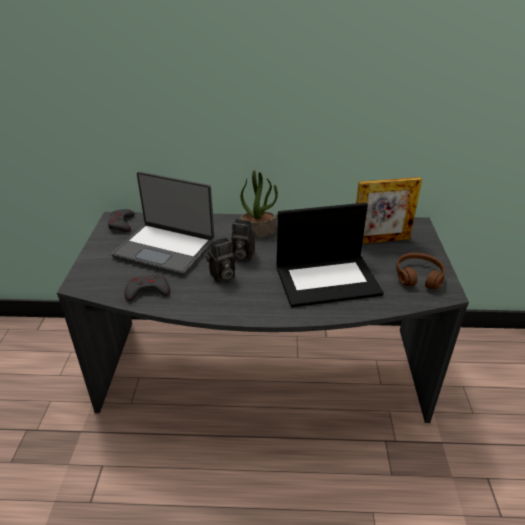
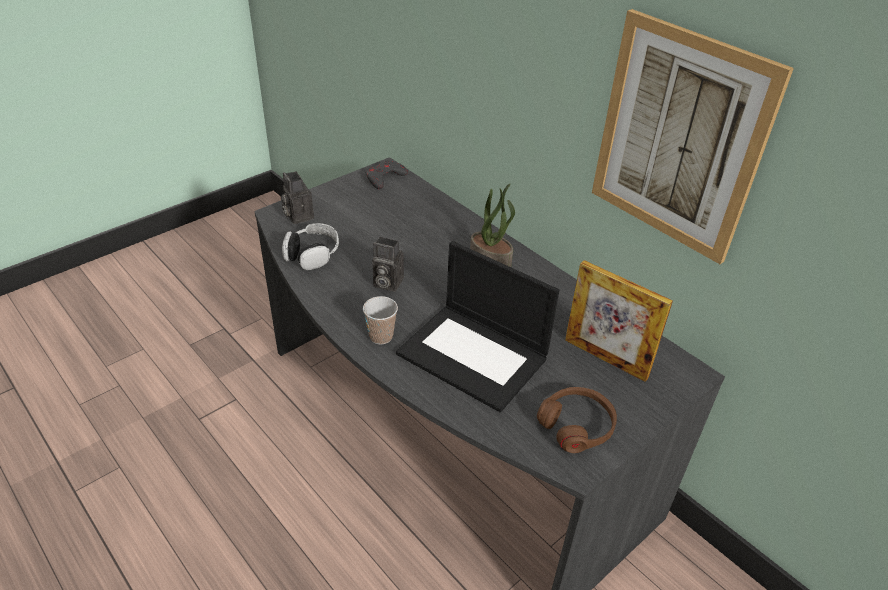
camera: 45 degrees right, 5 degrees up
laptop [111,171,214,276] -> none
grey game controller [125,274,170,301] -> headphones [282,223,339,270]
camera [231,219,255,262] -> camera moved to [281,171,314,224]
none -> cup [363,296,398,345]
none -> picture [592,9,794,264]

